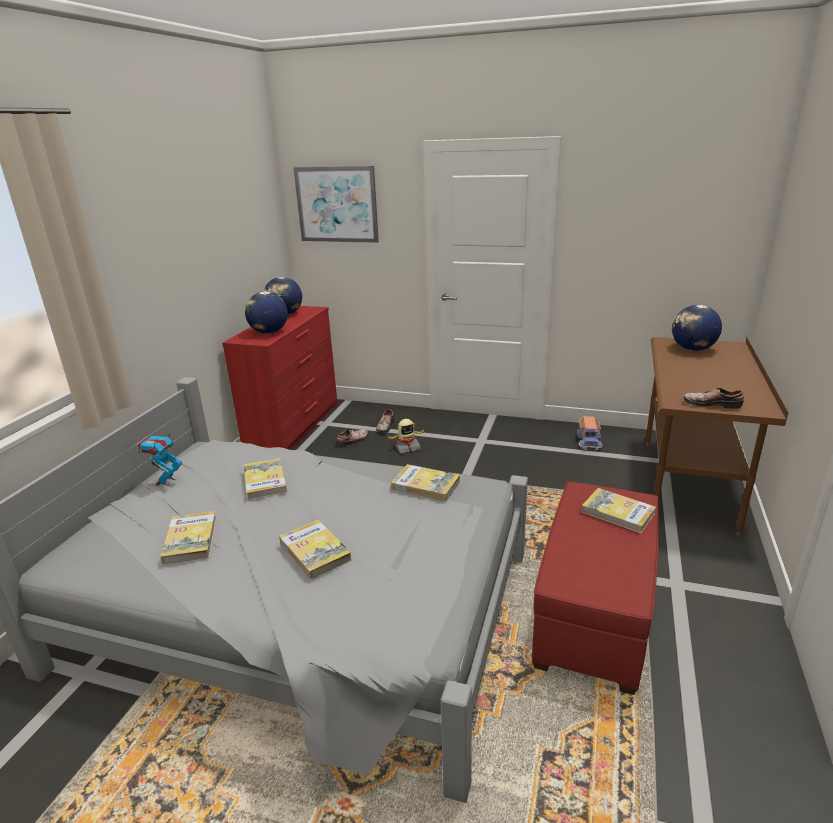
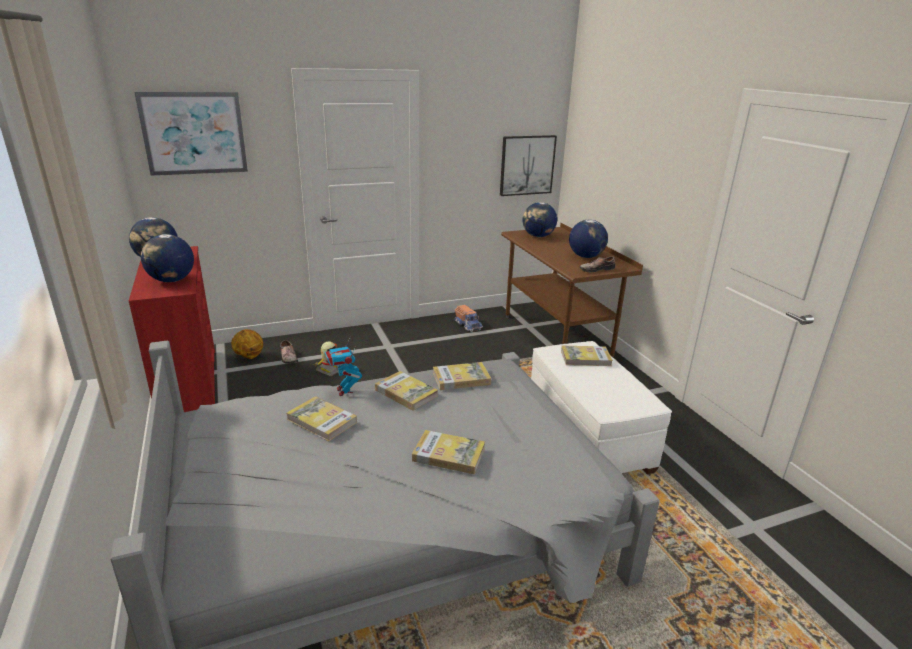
camera: 40 degrees left, 0 degrees up
toy robot [137,428,182,486] -> toy robot moved to [325,337,362,396]
book [160,511,217,564] -> book moved to [375,371,438,411]
shoe [337,428,368,446] -> none
red ottoman [532,482,659,695] -> white ottoman [531,341,672,474]
none -> basketball [231,329,263,359]
none -> picture [500,135,557,196]
none -> globe [569,220,608,258]

